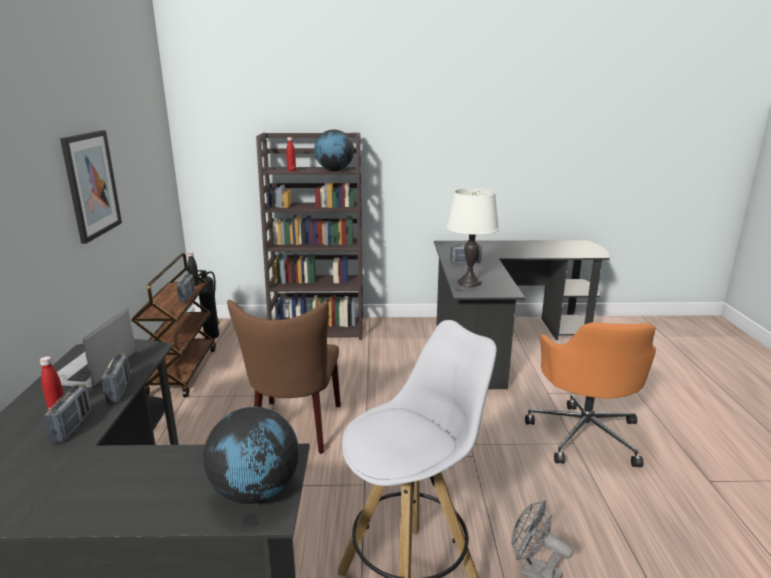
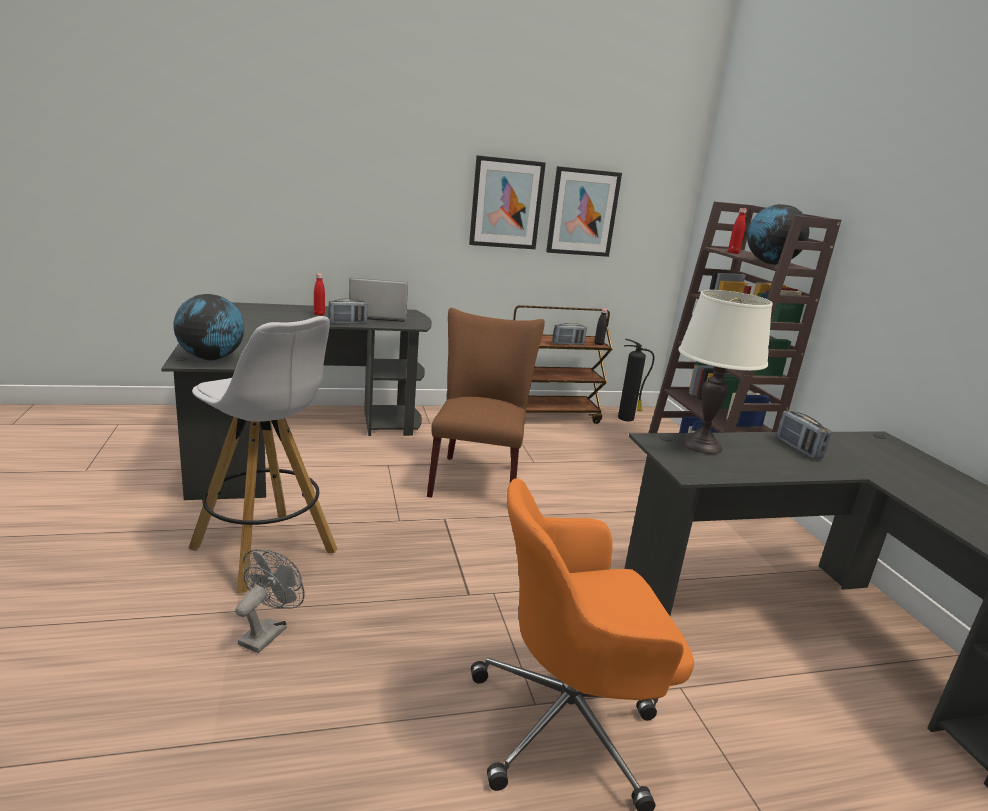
camera: 75 degrees right, 0 degrees up
radio [45,384,91,442] -> none
brown chair [227,300,341,454] -> brown chair turned 105 degrees clockwise [427,308,545,498]
none -> picture [546,166,622,257]

